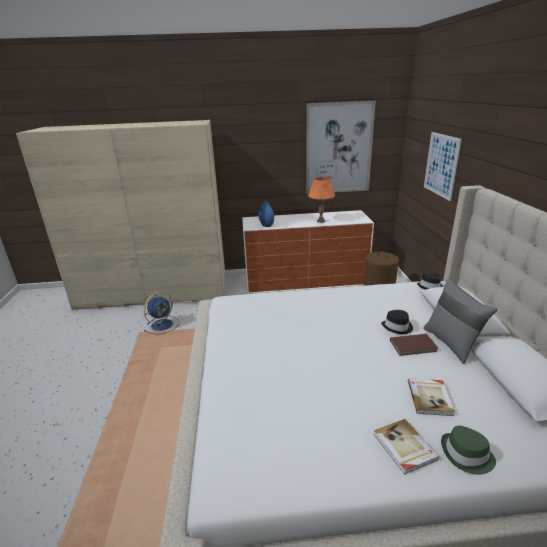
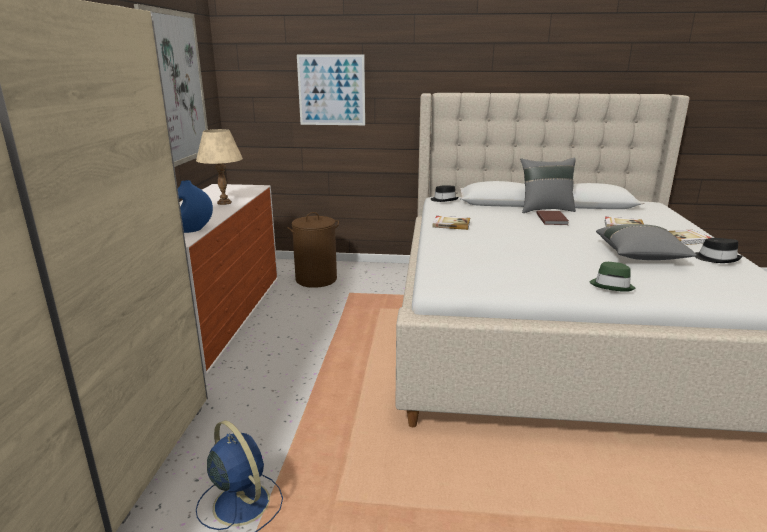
camera: 80 degrees left, 5 degrees down
orange table lamp [308,177,335,223] -> beige table lamp [196,129,243,205]
black hat [381,310,413,334] -> black hat moved to [695,238,742,263]
green hat [441,425,496,475] -> green hat moved to [590,262,635,292]
none -> book [433,216,470,230]
none -> grey pillow [596,224,697,260]

